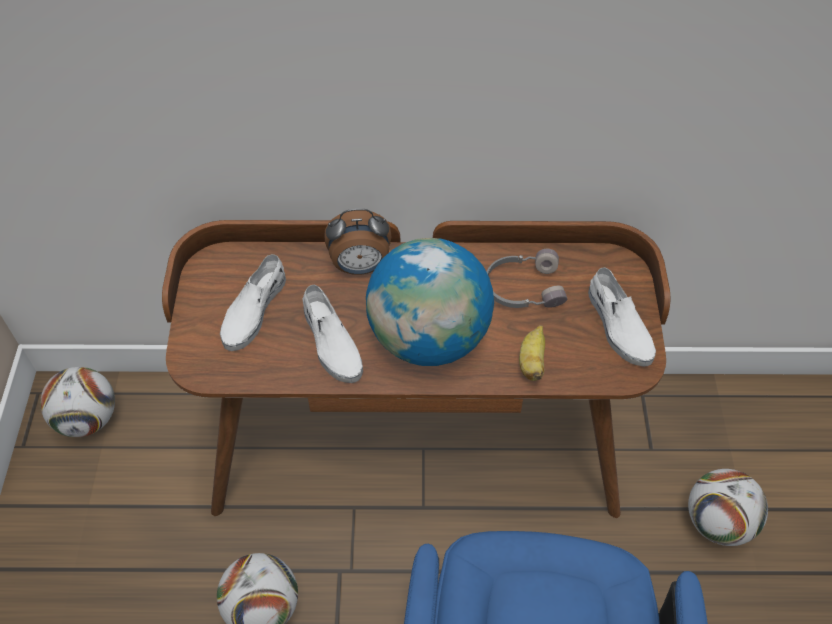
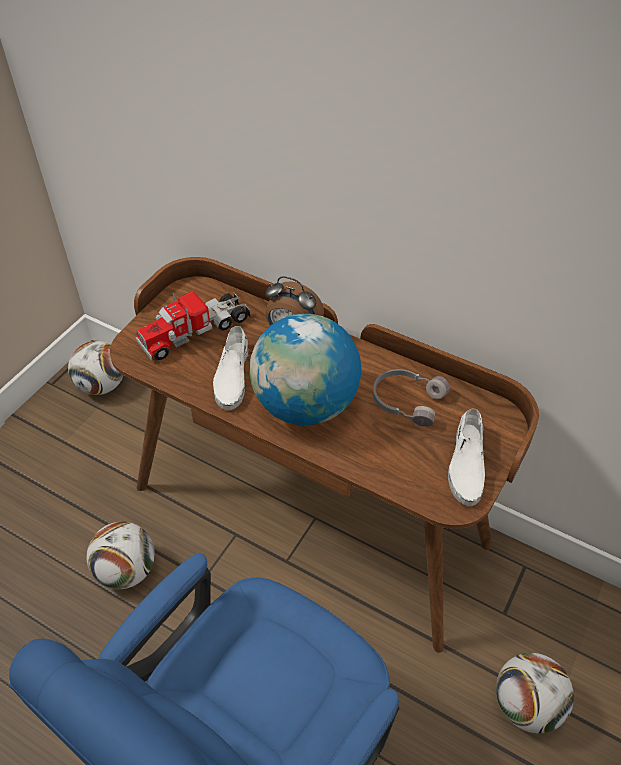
camera: 30 degrees right, 5 degrees down
white shoe [220,254,286,351] -> toy truck [136,292,250,361]
banana [519,325,545,381] -> none

